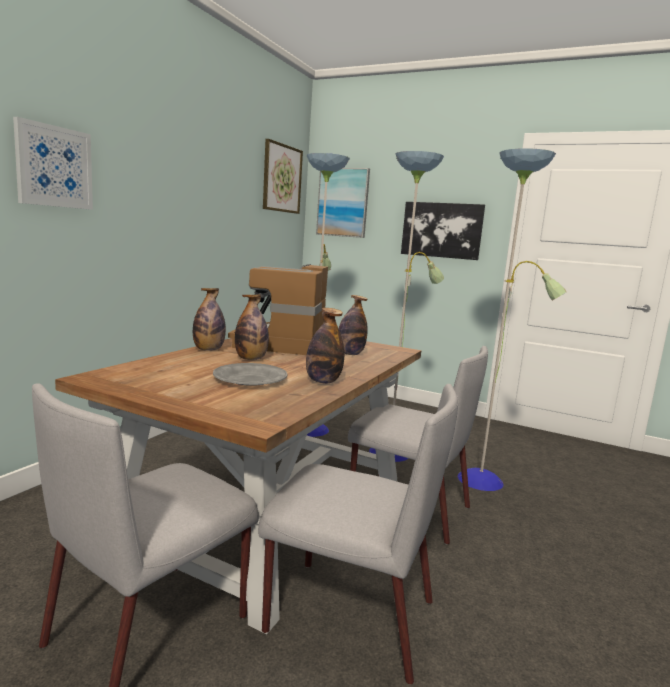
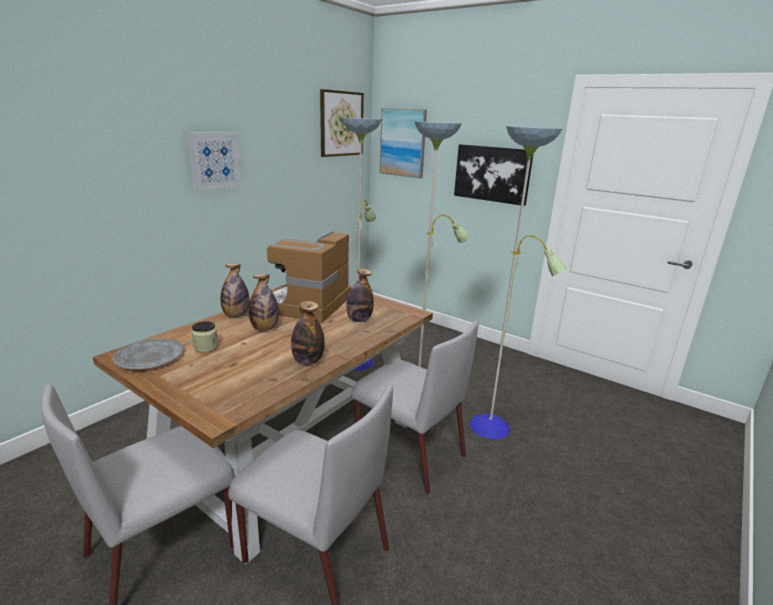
camera: 10 degrees right, 10 degrees up
picture [13,117,93,210] -> picture moved to [187,132,242,192]
grey plate [213,363,288,386] -> grey plate moved to [113,338,183,369]
none -> jar [192,321,218,352]

